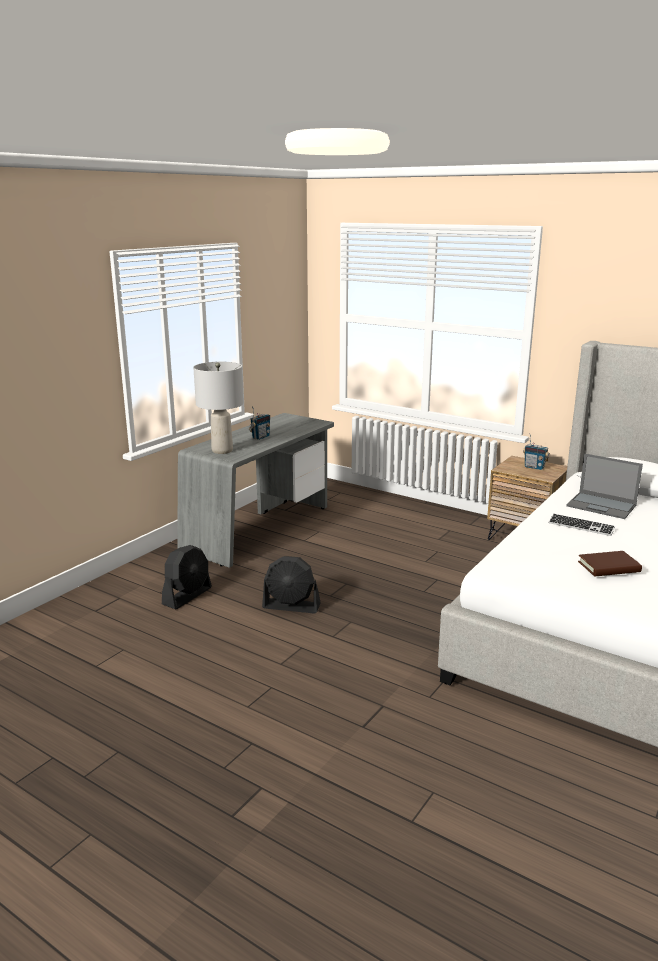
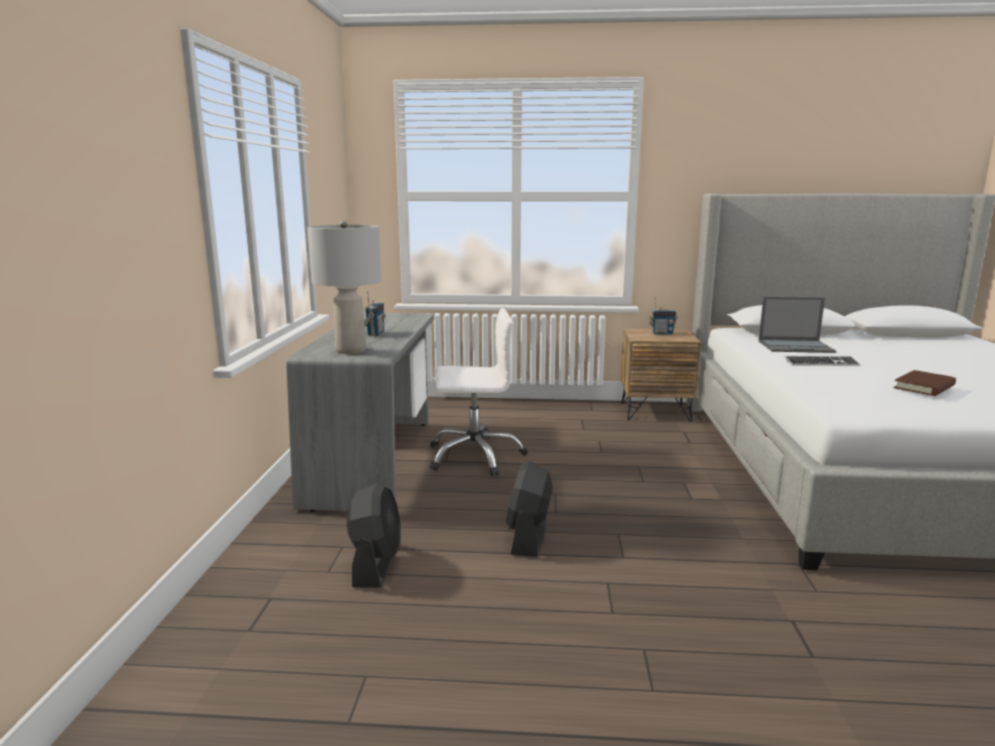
camera: 30 degrees left, 5 degrees down
black fan [262,556,321,613] -> black fan turned 120 degrees clockwise [506,461,553,557]
none -> white office chair [430,308,528,476]

